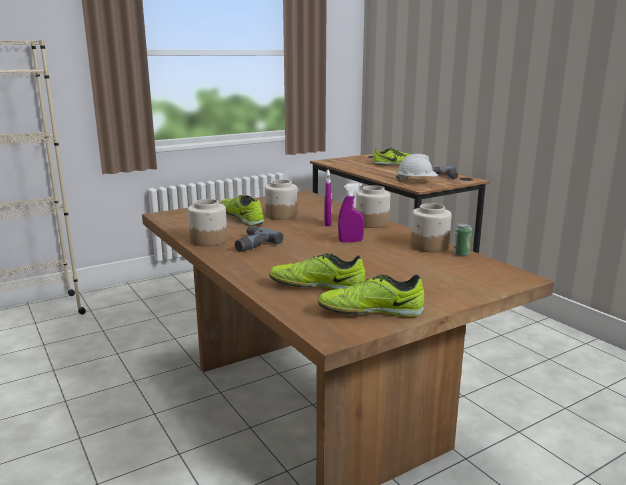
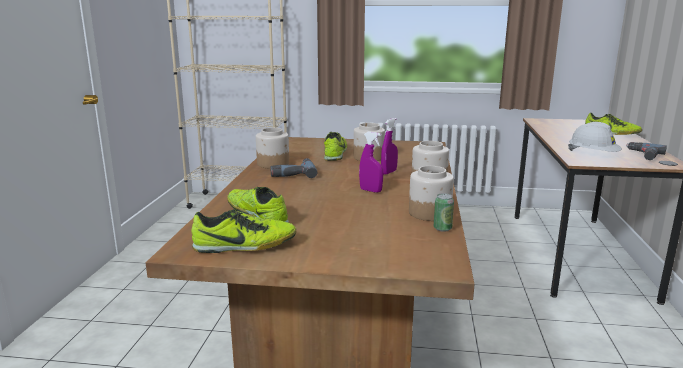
camera: 40 degrees right, 0 degrees up
shoe [318,274,424,318] -> shoe turned 135 degrees clockwise [191,209,296,253]

